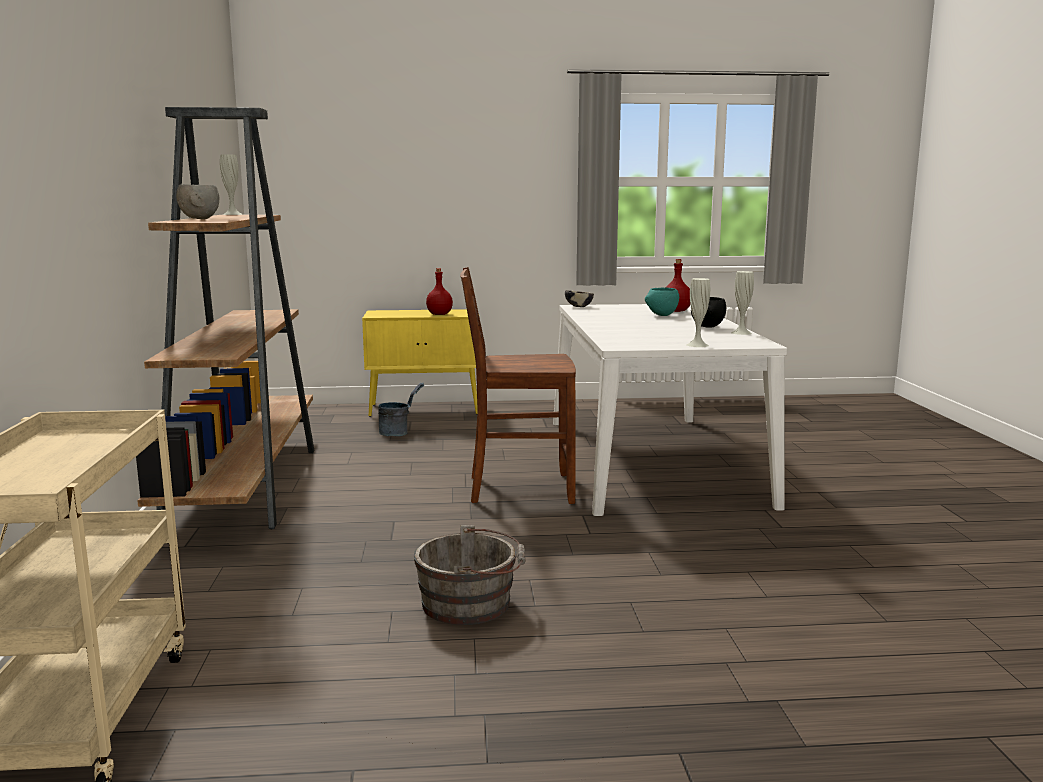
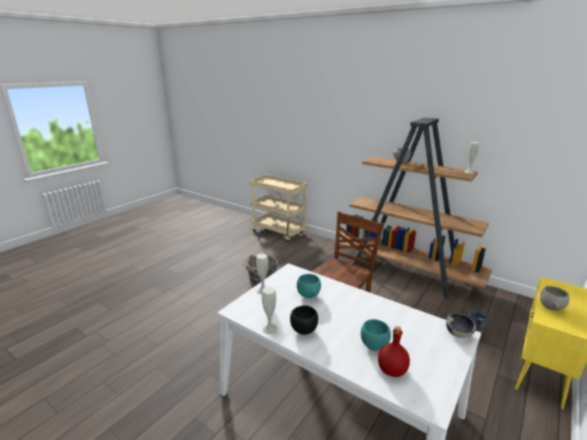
camera: 130 degrees right, 10 degrees up
red bottle [426,268,453,315] -> grey bowl [540,286,569,311]
none -> turquoise bowl [297,274,321,298]

